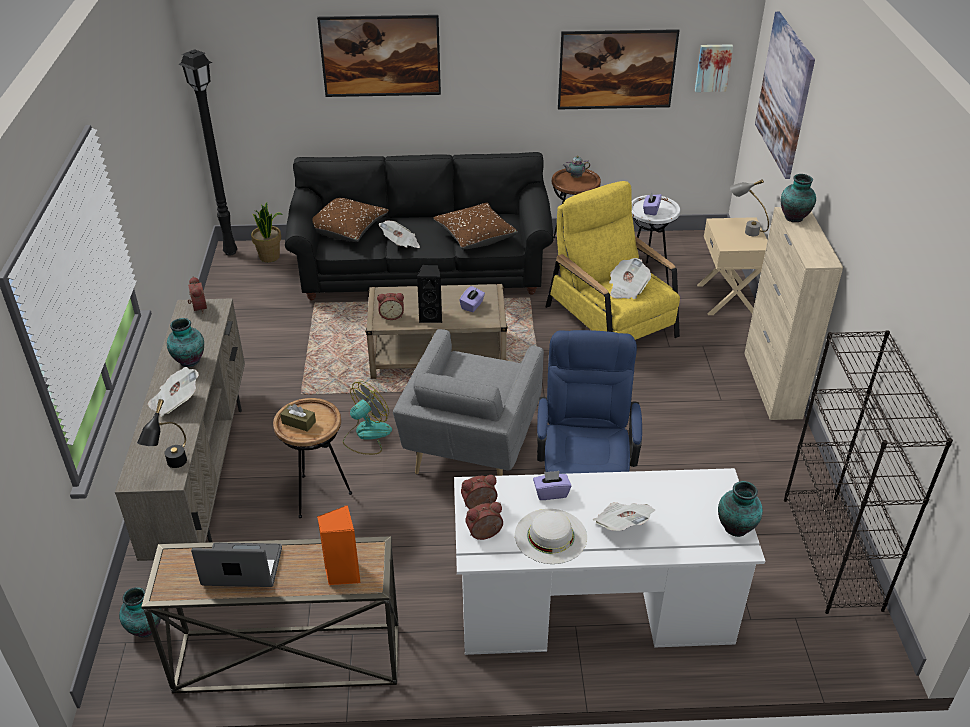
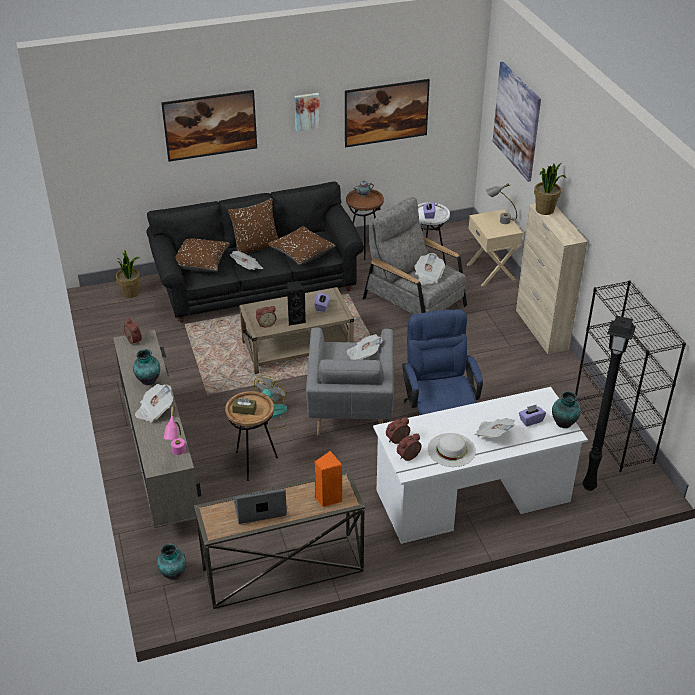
camera: 15 degrees left, 0 degrees up
black table lamp [137,399,187,468] -> pink table lamp [163,406,186,455]
black floor lamp [178,49,237,256] -> black floor lamp moved to [583,315,636,491]
purple tissue box [533,471,571,500] -> purple tissue box moved to [519,404,546,426]
yellow armchair [546,181,680,340] -> grey armchair [363,197,467,315]
picture [695,44,733,92] -> picture moved to [294,93,320,131]
vase [781,174,816,222] -> potted plant [534,163,566,215]
none -> brown pillow [228,198,279,253]
none -> newspaper [347,334,383,360]

